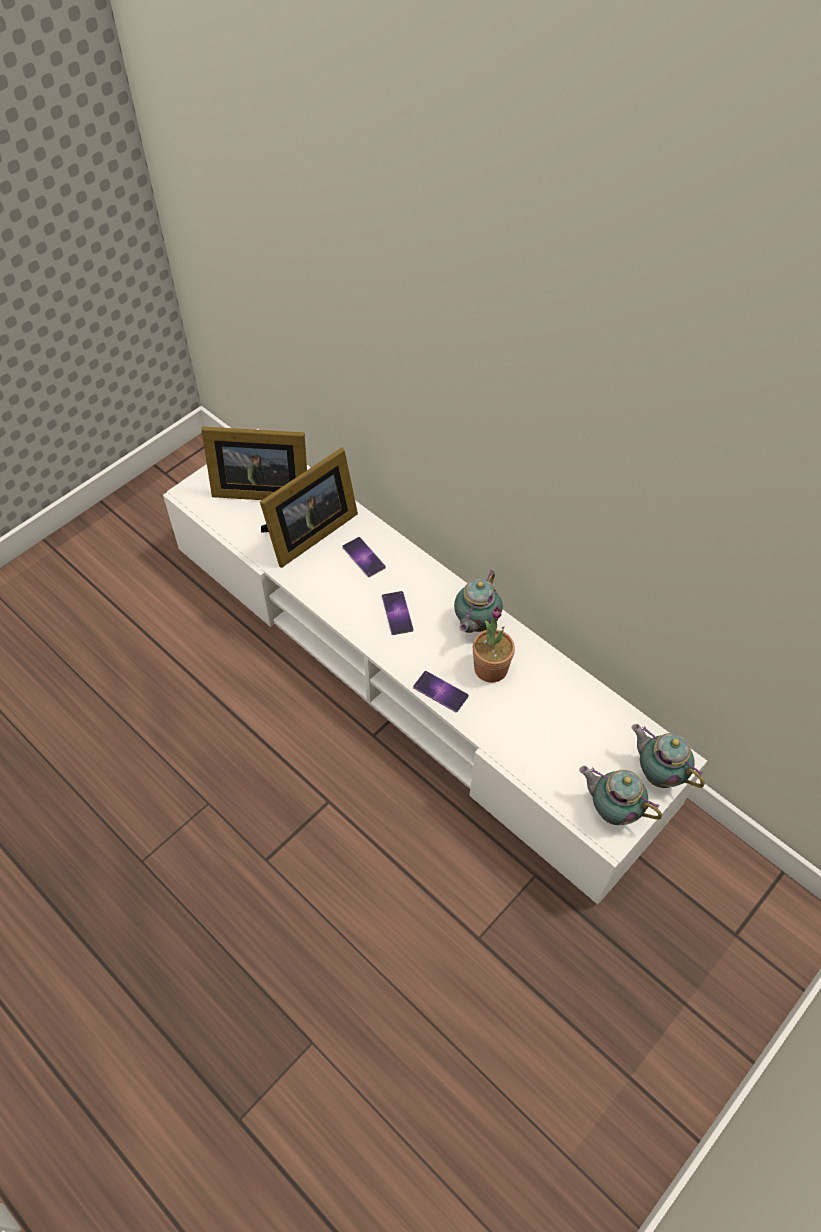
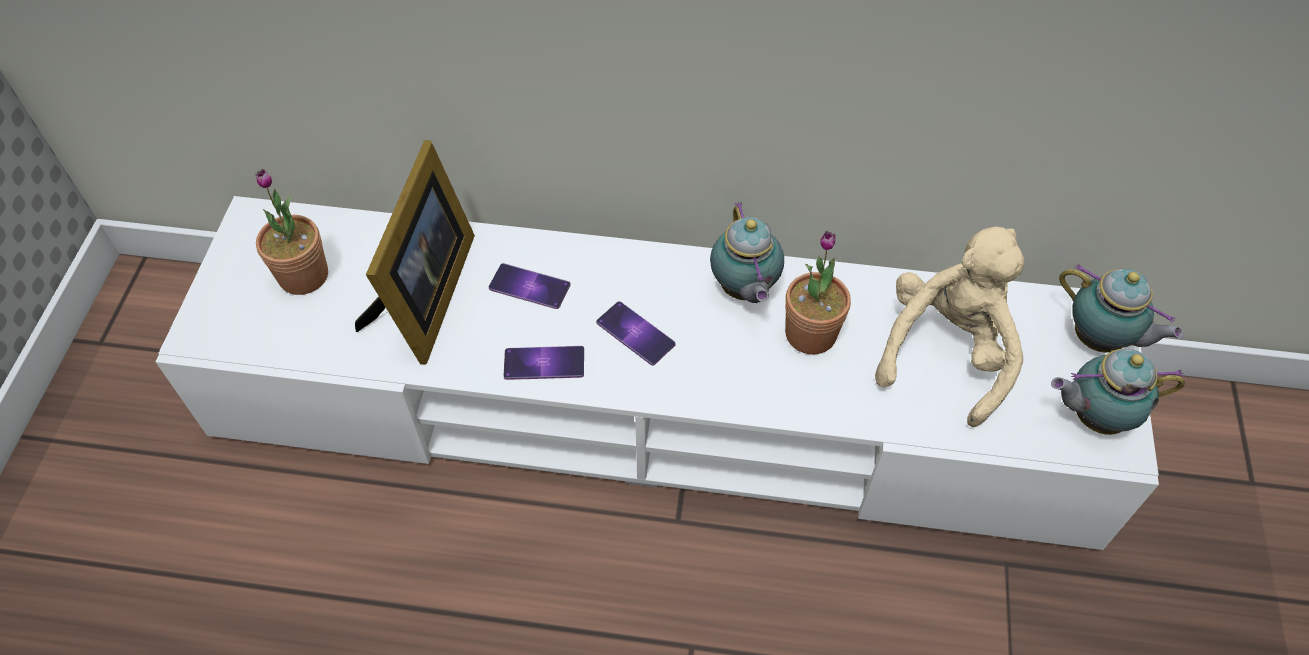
camera: 35 degrees left, 0 degrees up
picture frame [201,426,307,500] -> potted plant [255,169,328,295]
phone [413,671,469,712] -> phone moved to [504,346,584,380]
teapot [632,724,705,788] -> teapot turned 150 degrees counterclockwise [1059,264,1184,353]
none -> beige plush toy [875,227,1025,427]

